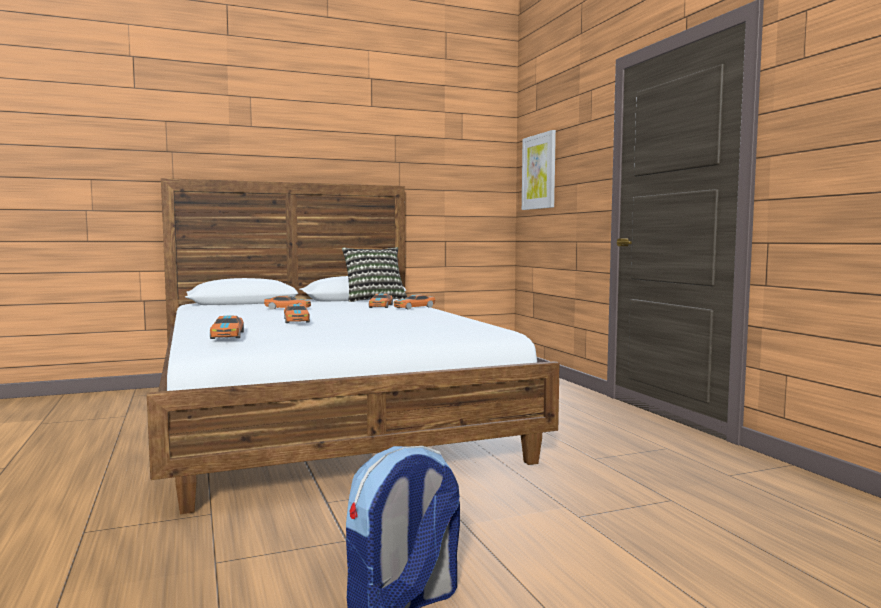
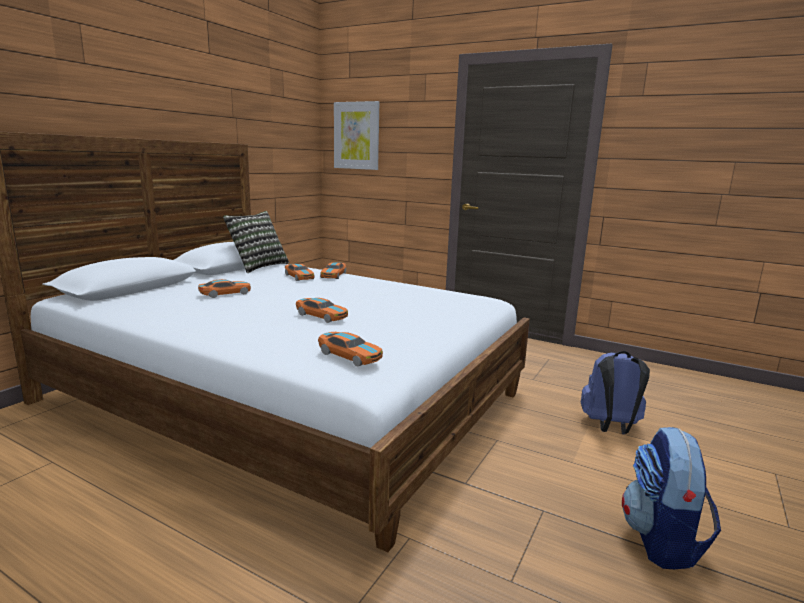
camera: 40 degrees left, 10 degrees up
none -> blue backpack [581,351,650,434]

